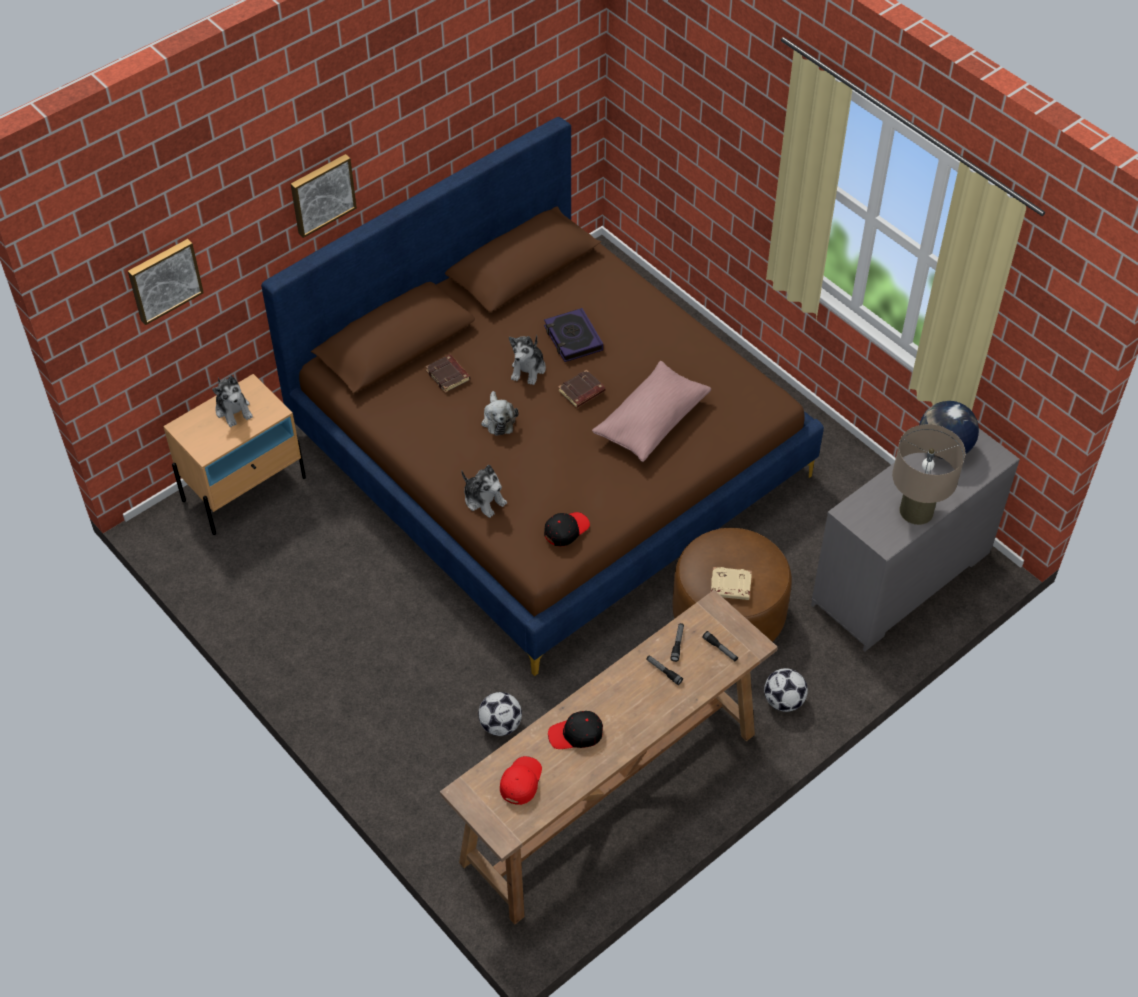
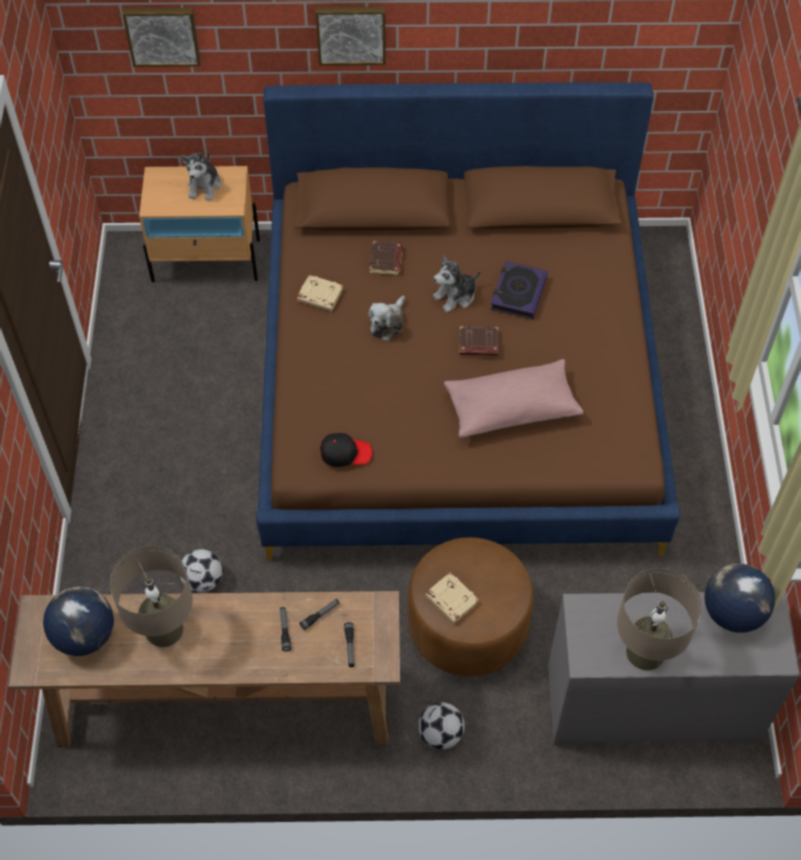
camera: 40 degrees right, 5 degrees up
plush toy [461,465,507,518] -> none
red cap [500,756,542,805] -> globe [43,587,114,656]
black cap [548,711,603,749] -> beige table lamp [110,546,193,647]
none -> beige book [297,275,344,311]

